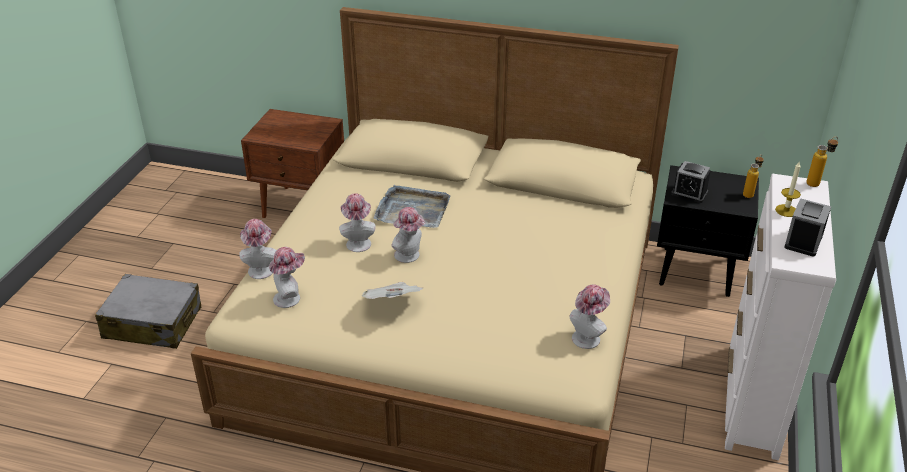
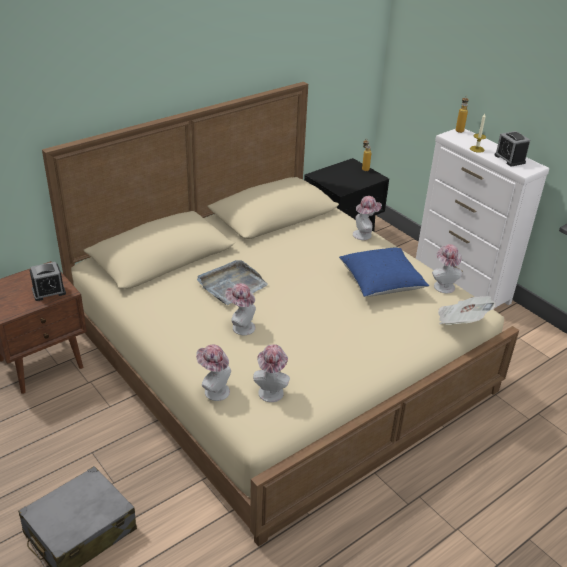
camera: 55 degrees left, 0 degrees up
newspaper [362,282,423,299] -> newspaper moved to [438,296,496,325]
hat [391,207,426,263] -> hat moved to [353,196,382,240]
alarm clock [671,161,711,203] -> alarm clock moved to [30,262,66,301]
none -> blue pillow [339,248,429,297]

